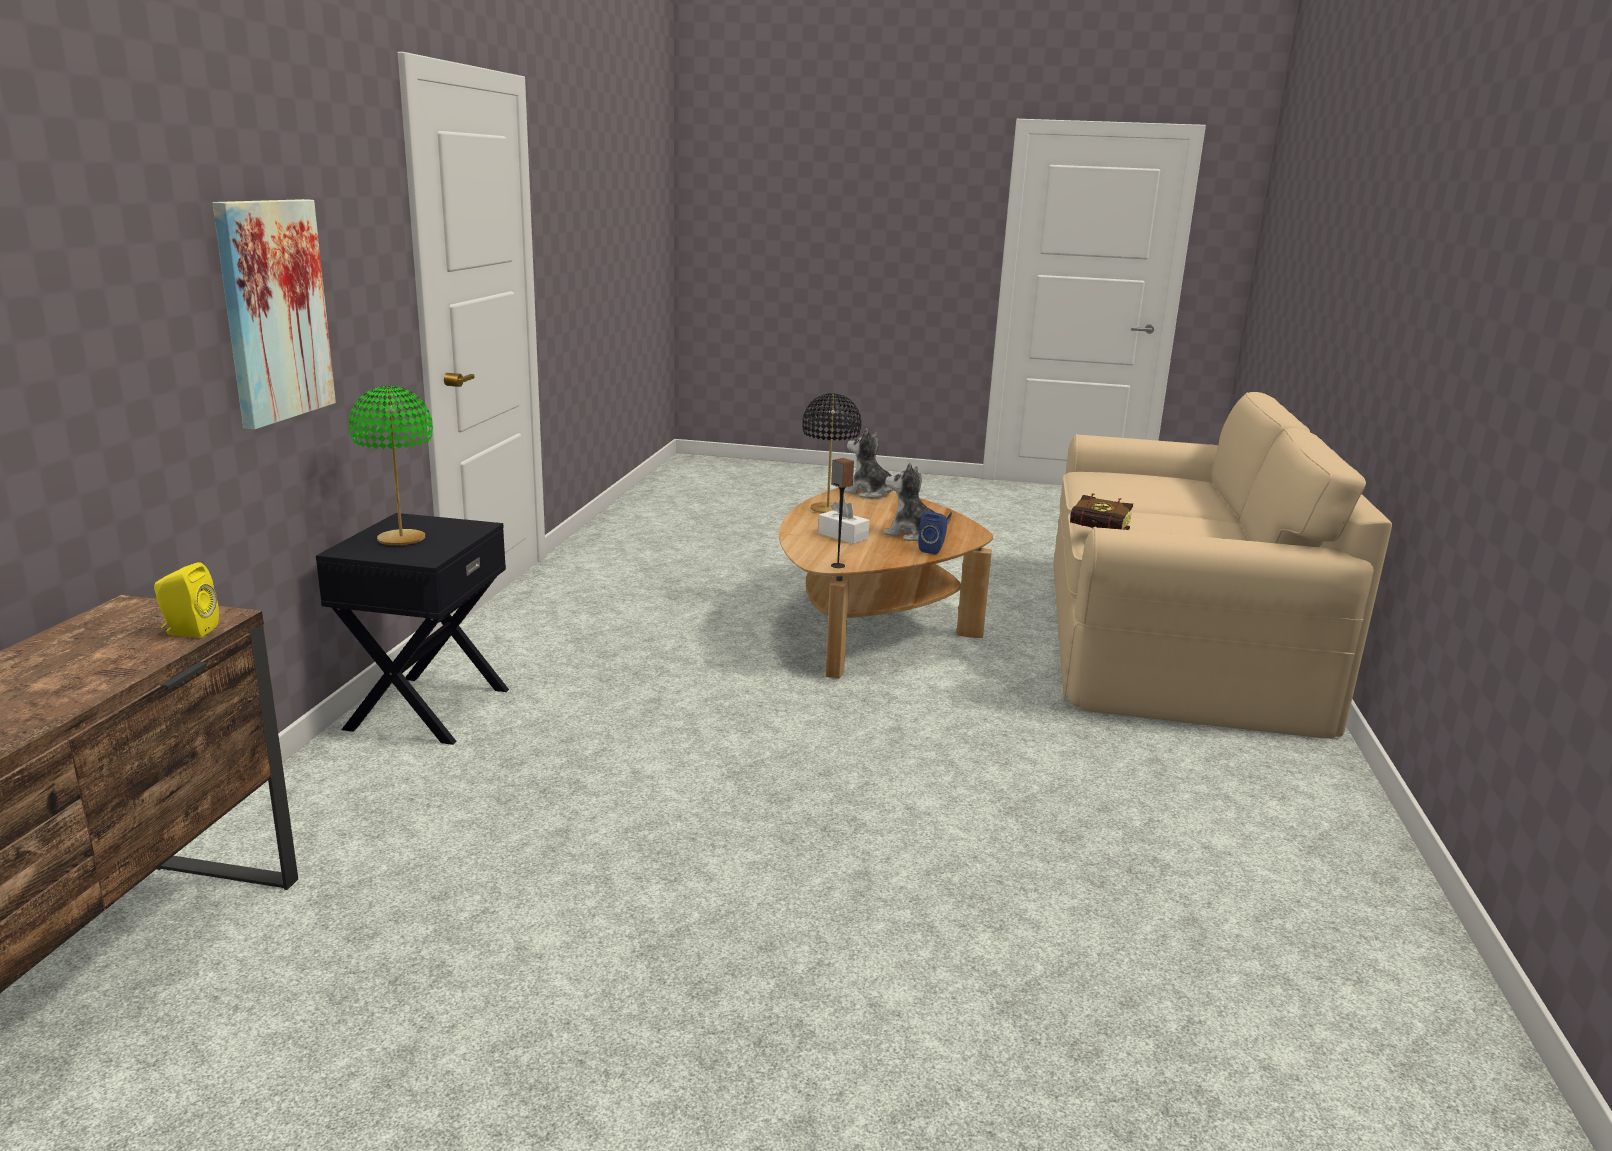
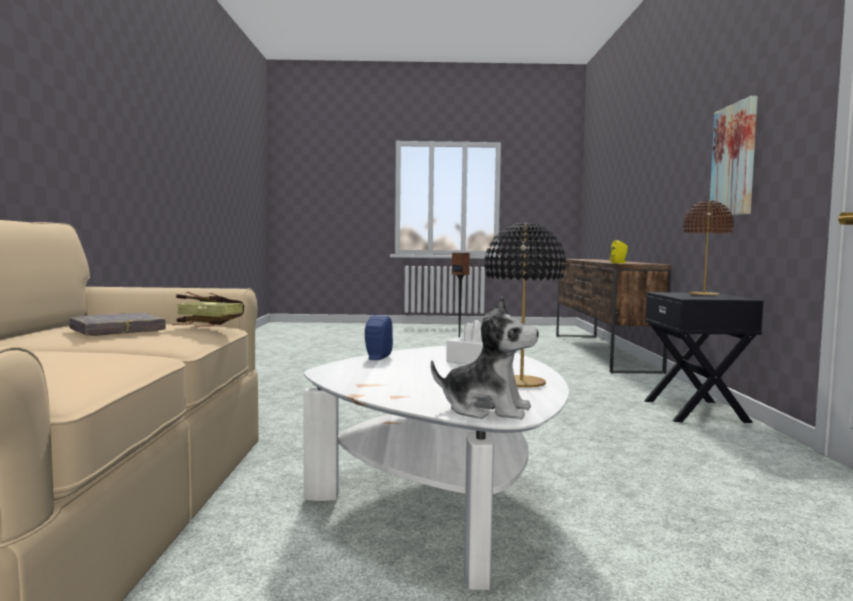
camera: 170 degrees right, 15 degrees down
green table lamp [349,386,433,545] -> brown table lamp [683,200,734,295]
brown coffee table [779,486,993,678] -> white coffee table [303,345,569,590]
plush toy [883,462,952,541] -> none
none -> grey book [69,313,166,336]

